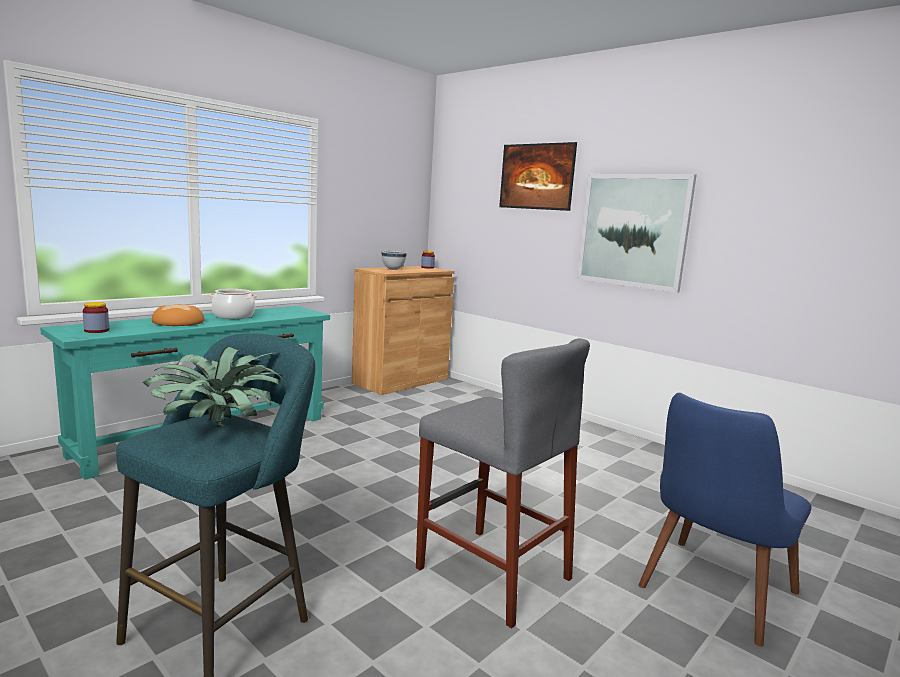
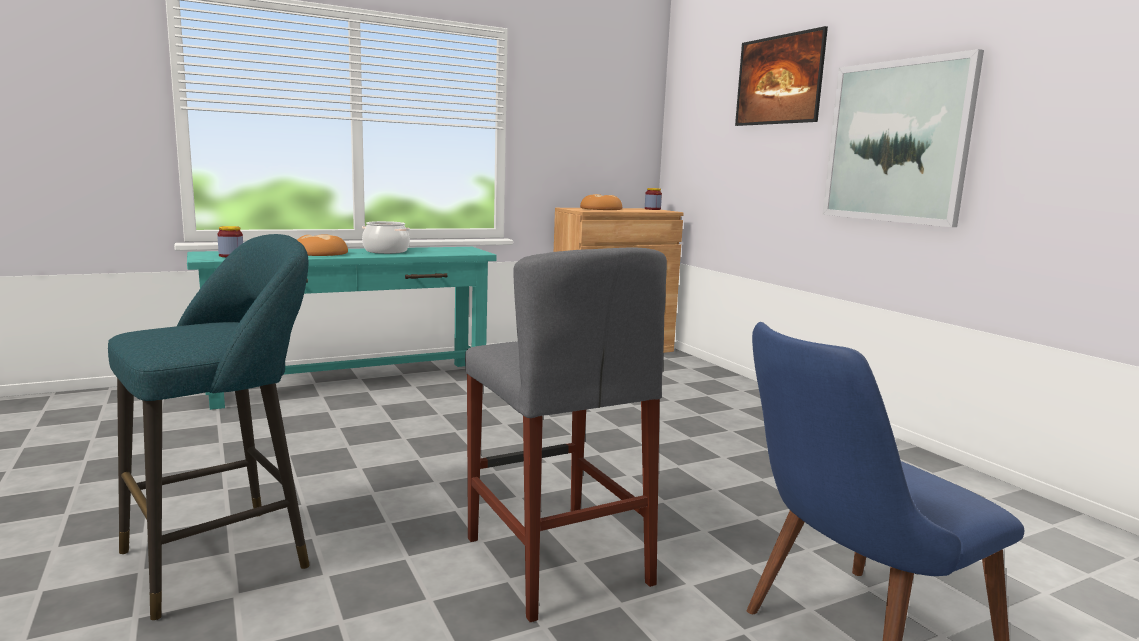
camera: 20 degrees right, 0 degrees up
potted plant [143,346,283,427] -> none
white bowl [381,251,407,270] -> bread [580,194,622,210]

